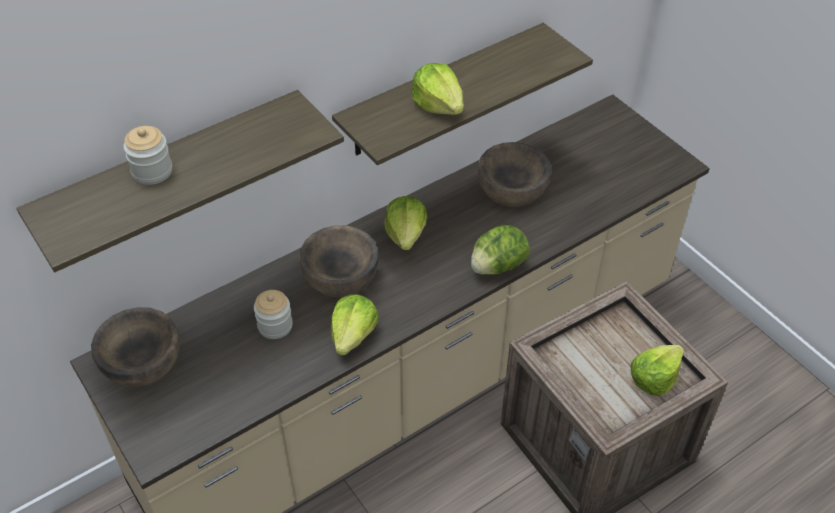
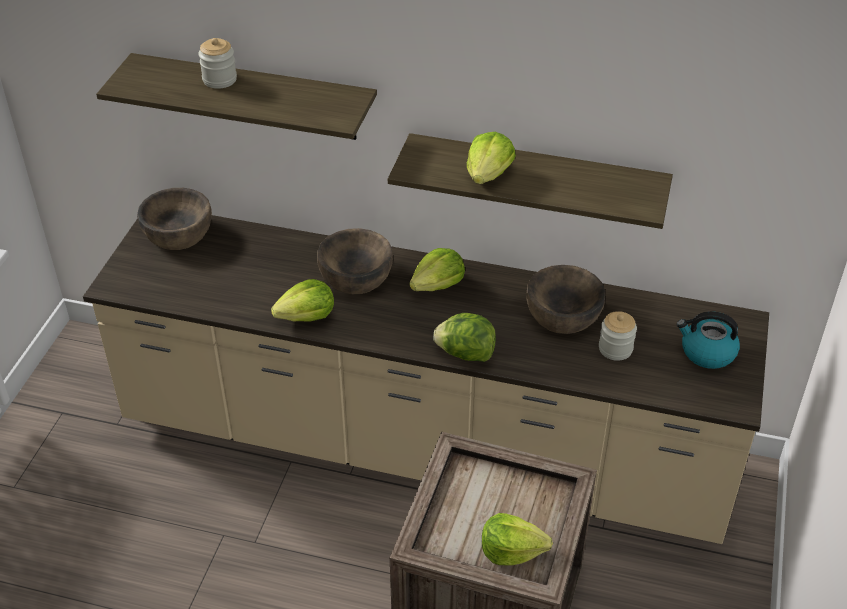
camera: 50 degrees right, 5 degrees down
jar [254,290,293,339] -> jar moved to [599,311,637,361]
none -> kettle [677,311,740,369]

